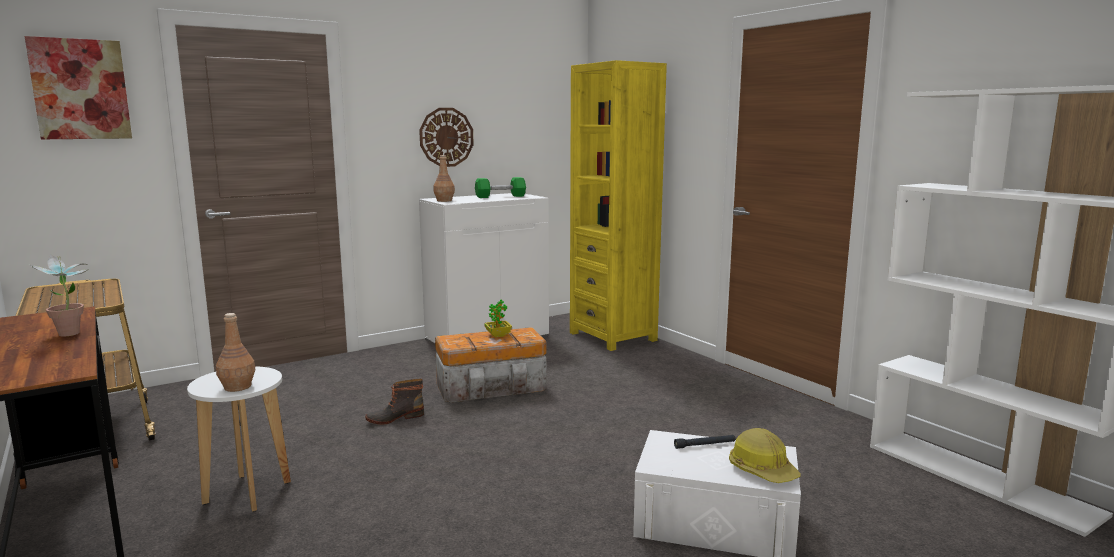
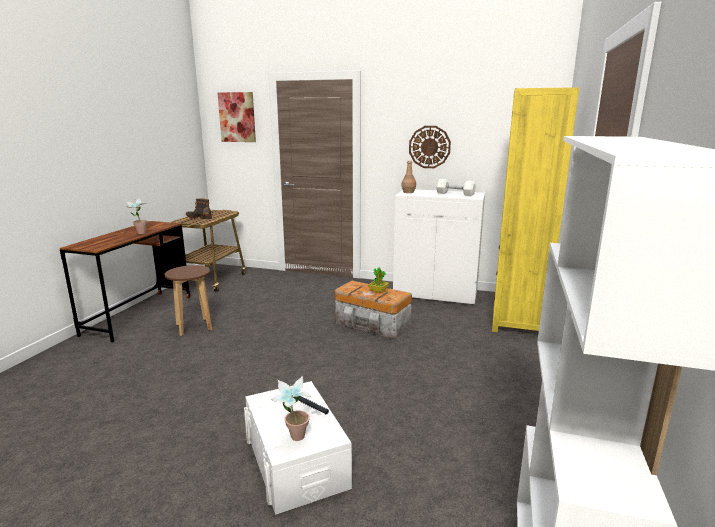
camera: 50 degrees right, 5 degrees up
white stool [187,367,291,512] -> brown stool [165,265,212,336]
brown bottle [216,313,255,392] -> none
boot [365,379,424,425] -> boot moved to [186,198,212,219]
green dumbbell [475,177,526,198] -> white dumbbell [436,179,476,196]
hard hat [729,428,801,483] -> potted plant [271,376,311,441]

